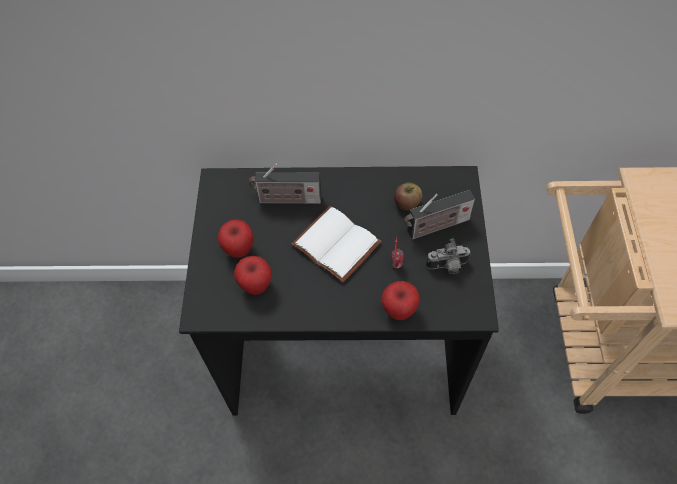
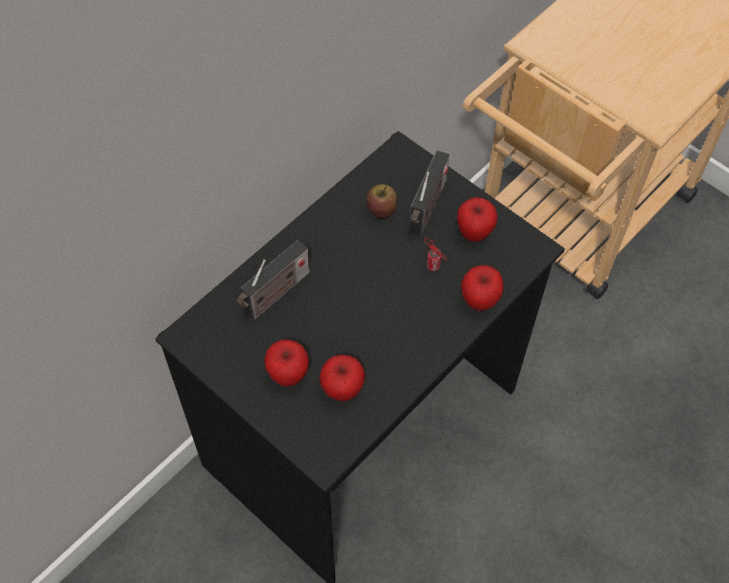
camera: 50 degrees left, 0 degrees up
white book [291,206,381,283] -> none
camera [426,238,471,274] -> apple [457,197,498,242]

